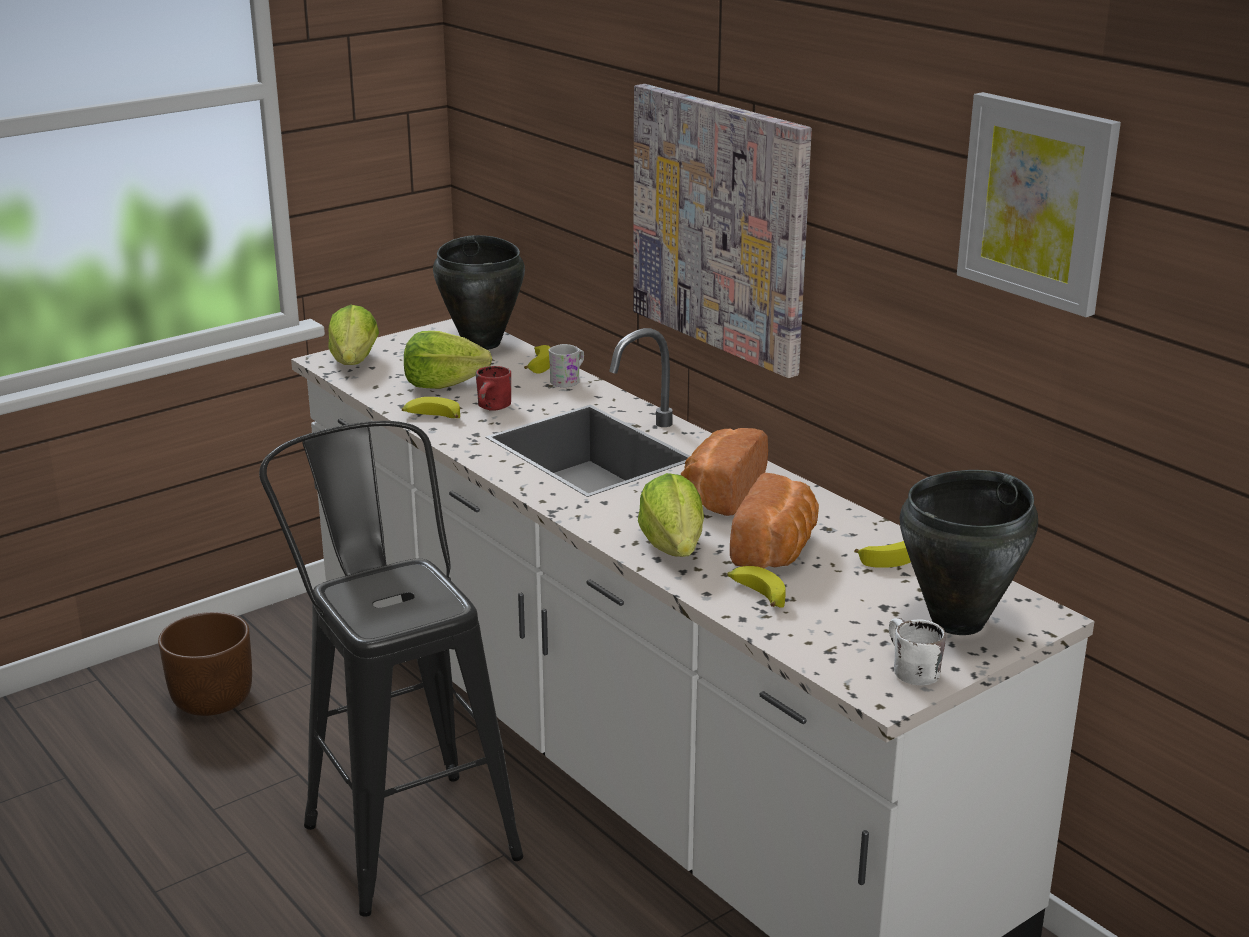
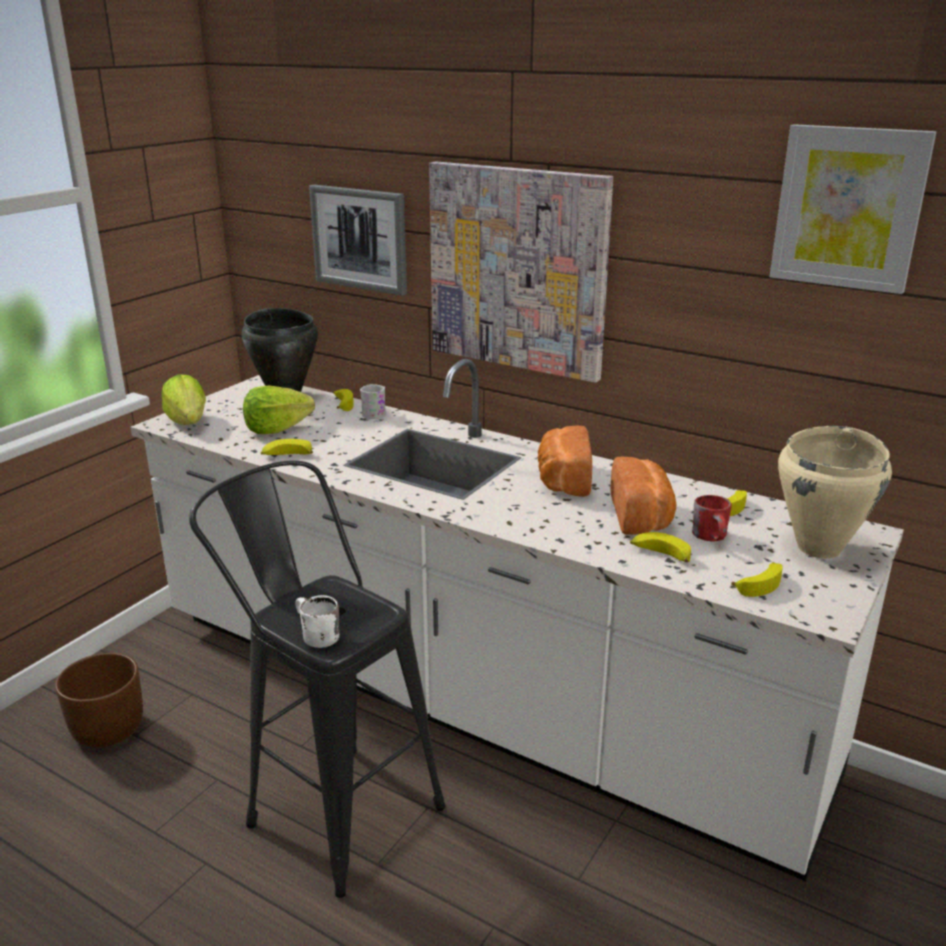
camera: 20 degrees left, 0 degrees up
red mug [476,366,511,411] -> red mug moved to [692,495,732,542]
lettuce [638,473,704,557] -> none
white mug [889,618,946,686] -> white mug moved to [295,595,340,648]
black cooking pot [900,470,1038,635] -> beige cooking pot [778,426,892,559]
none -> picture [309,185,407,296]
none -> banana [731,562,782,597]

